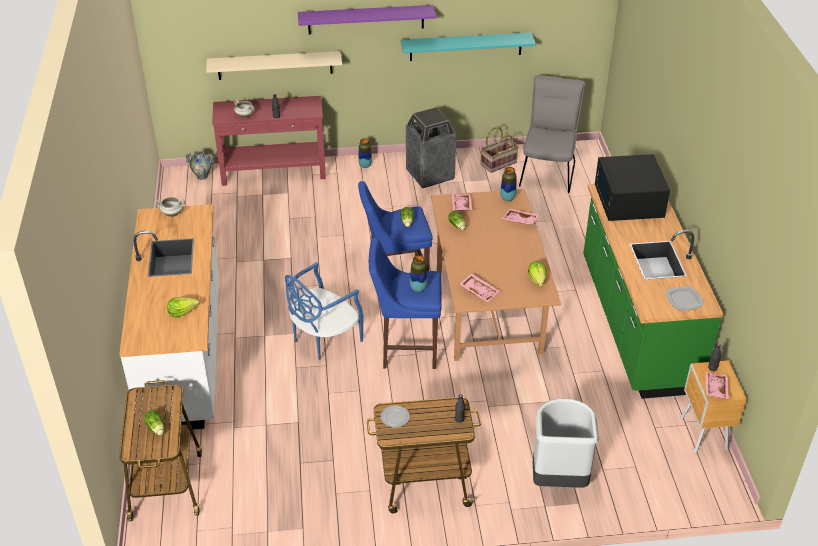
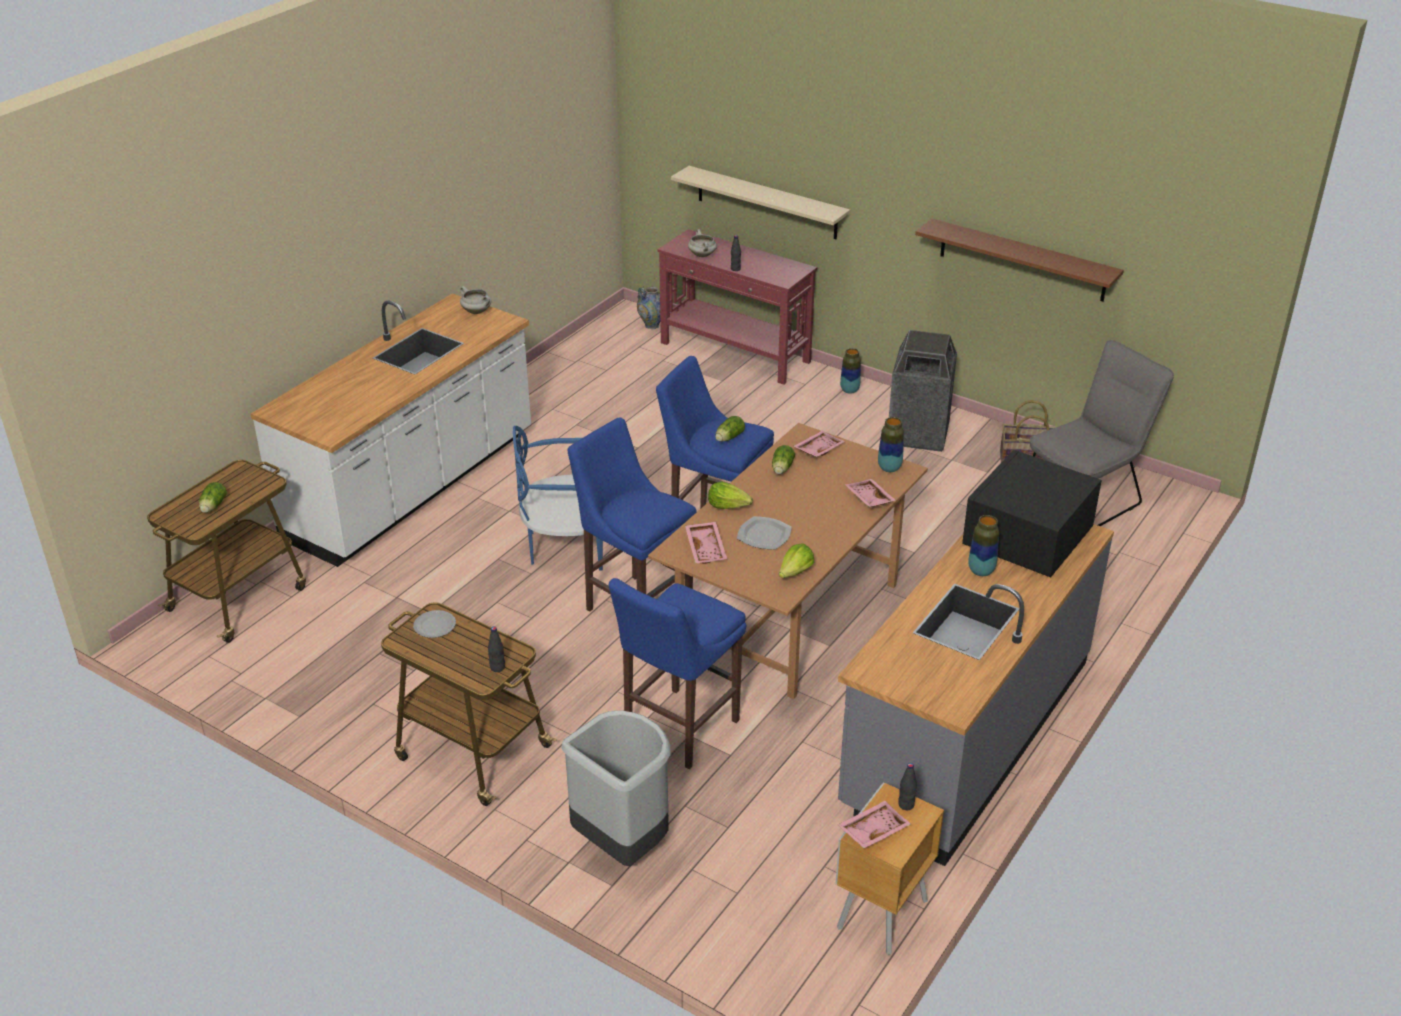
camera: 40 degrees right, 5 degrees down
lettuce [167,297,199,318] -> lettuce moved to [708,482,753,509]
purple shelf [298,5,436,34] -> none
turquoise shelf [401,32,536,61] -> brown shelf [915,219,1124,301]
vase [410,255,427,292] -> vase moved to [968,515,999,576]
green counter [583,184,723,399] -> grey counter [838,524,1114,866]
plate [665,286,704,310] -> plate moved to [737,516,792,550]
none -> blue stool [609,578,746,769]

